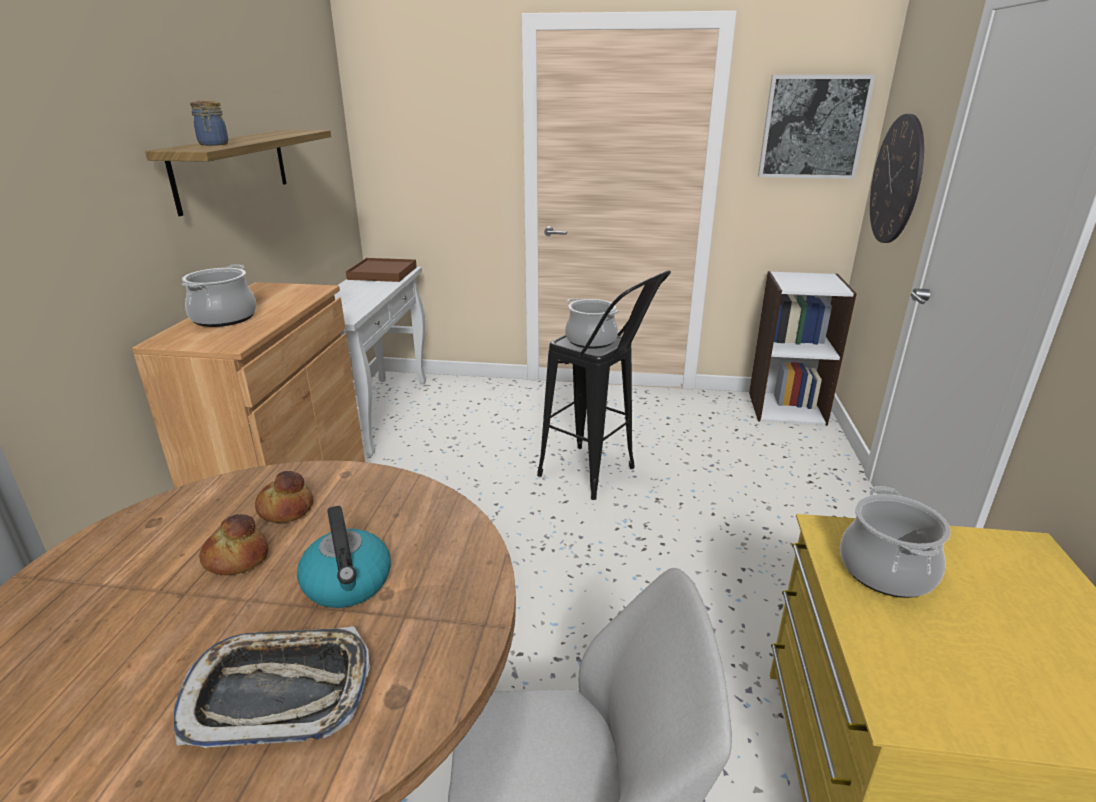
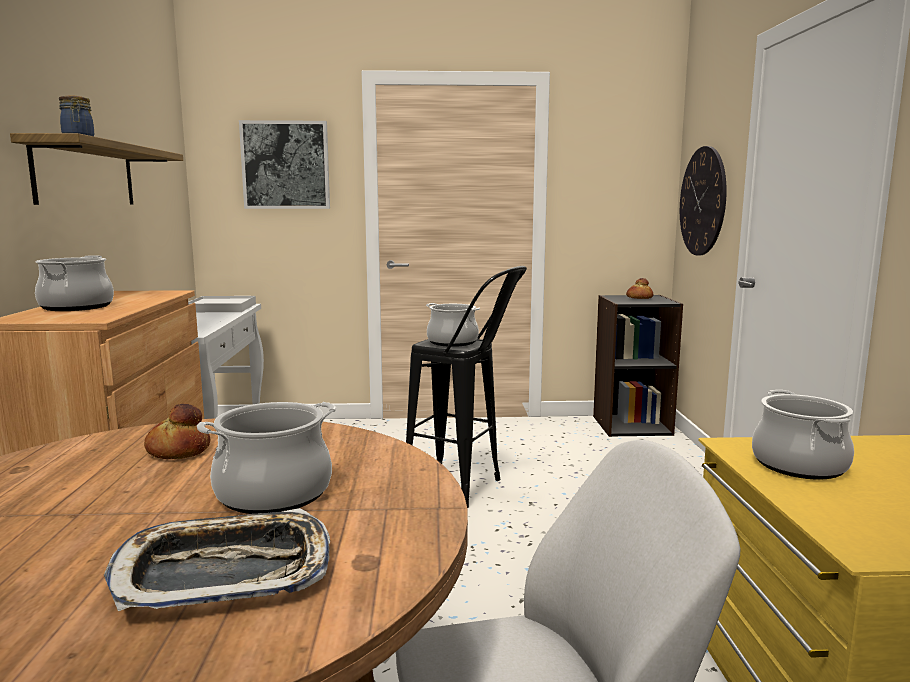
camera: 10 degrees left, 15 degrees down
bread [199,514,268,575] -> bread moved to [626,278,653,299]
kettle [297,506,391,608] -> cooking pot [197,402,336,514]
brown tray [346,258,417,282] -> white tray [188,296,256,312]
white bookcase [749,271,857,426] -> black bookcase [593,295,683,437]
picture [758,75,875,179] -> picture moved to [239,120,330,209]

